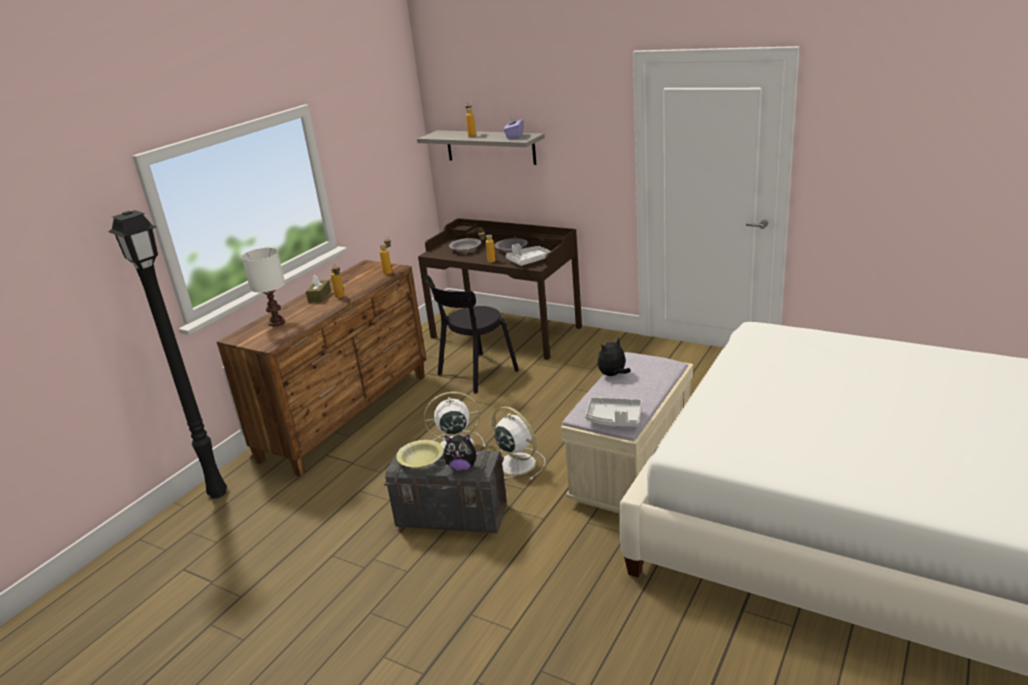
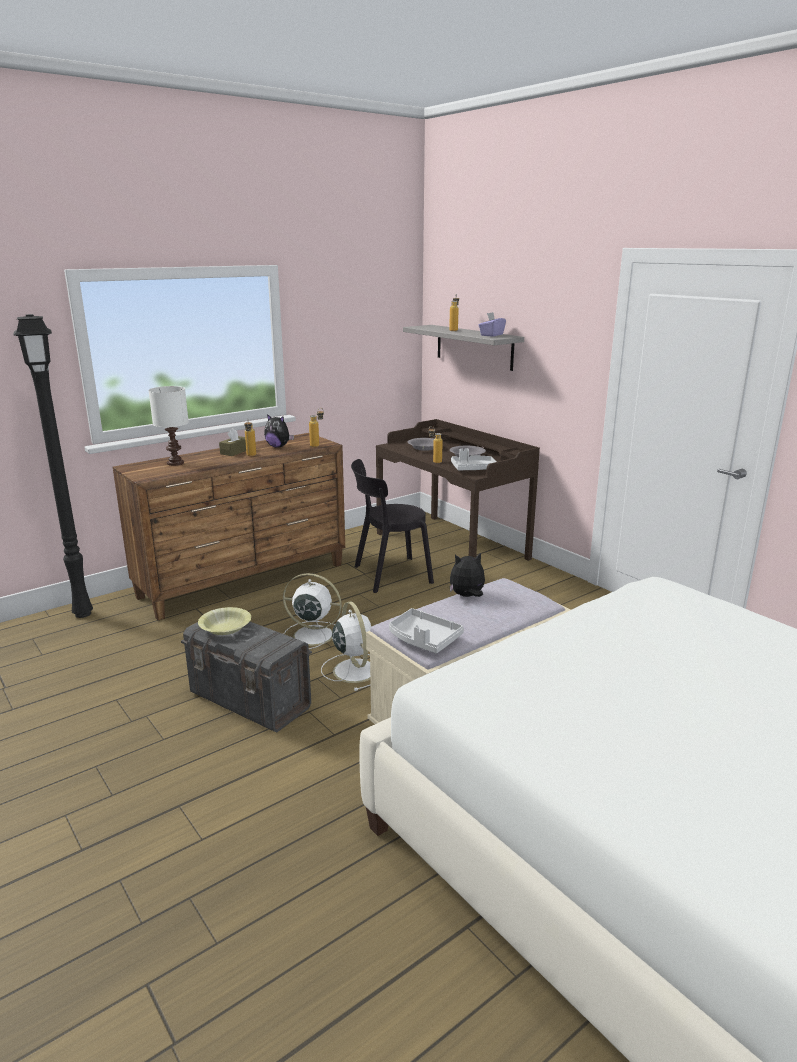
camera: 20 degrees right, 5 degrees down
plush toy [444,435,480,471] -> plush toy moved to [264,414,294,448]

